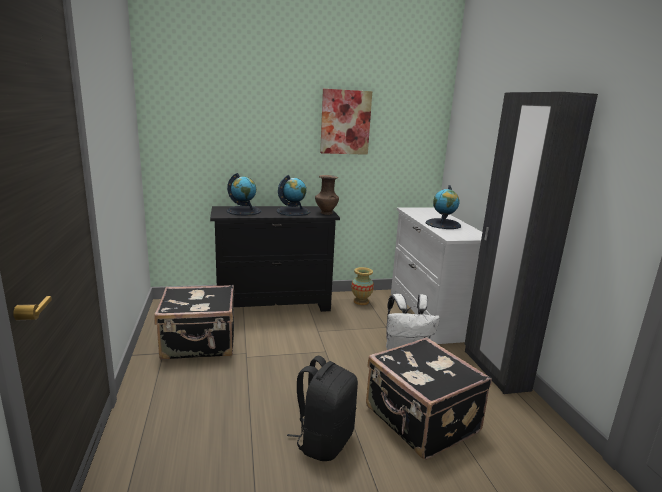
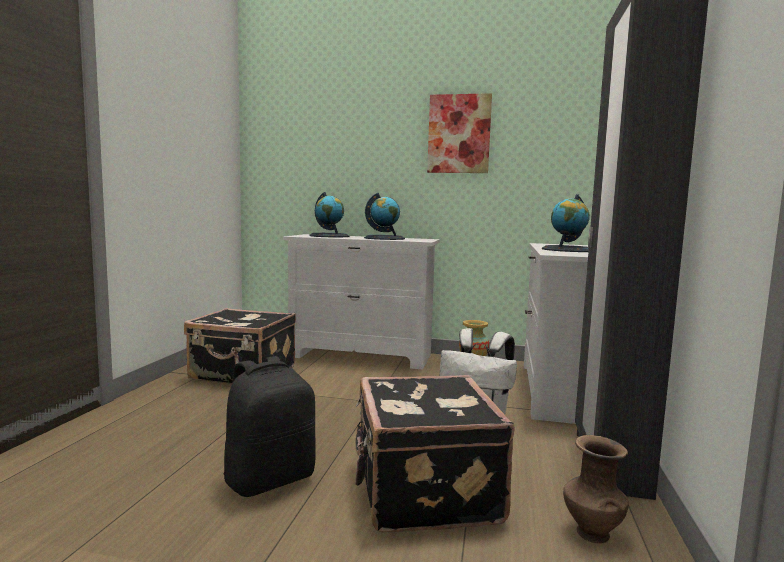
camera: 25 degrees right, 10 degrees down
black dresser [210,206,340,312] -> white dresser [283,234,440,370]
brown vase [315,175,339,215] -> brown vase moved to [563,435,629,544]

